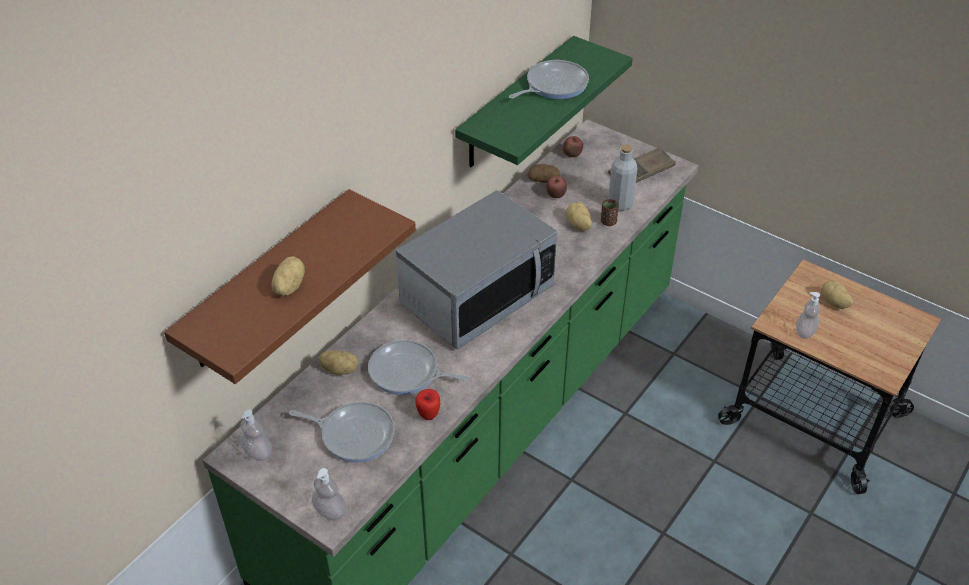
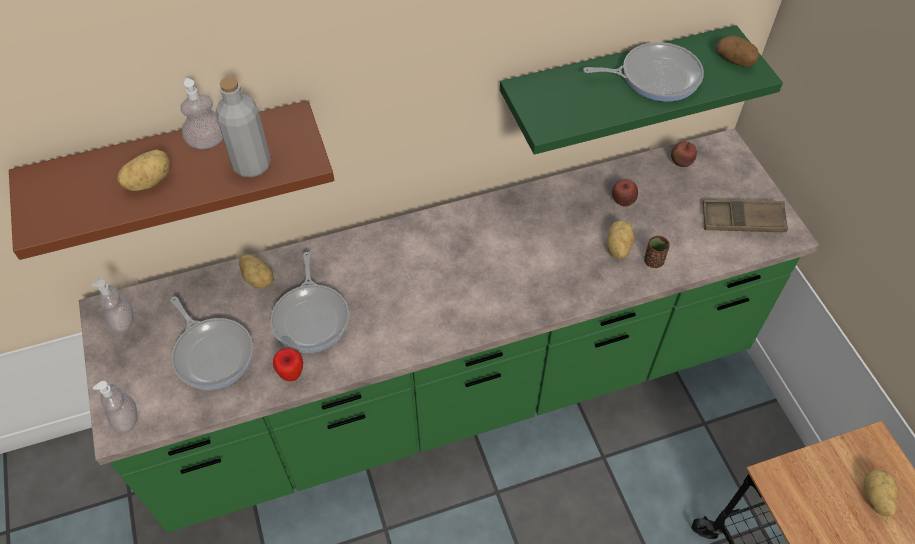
camera: 35 degrees right, 10 degrees up
frying pan [368,340,469,395] -> frying pan turned 150 degrees counterclockwise [270,252,349,353]
microwave [396,190,557,349] -> none
potato [528,164,560,183] -> potato moved to [716,35,759,67]
grey bottle [608,144,637,211] -> grey bottle moved to [216,77,271,177]
soap dispenser [796,292,820,339] -> soap dispenser moved to [180,78,223,149]

